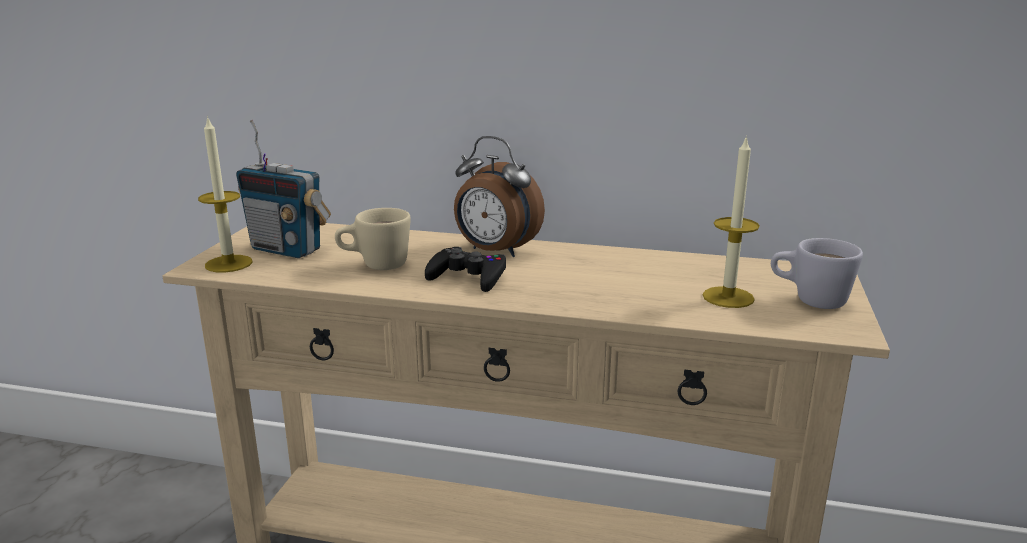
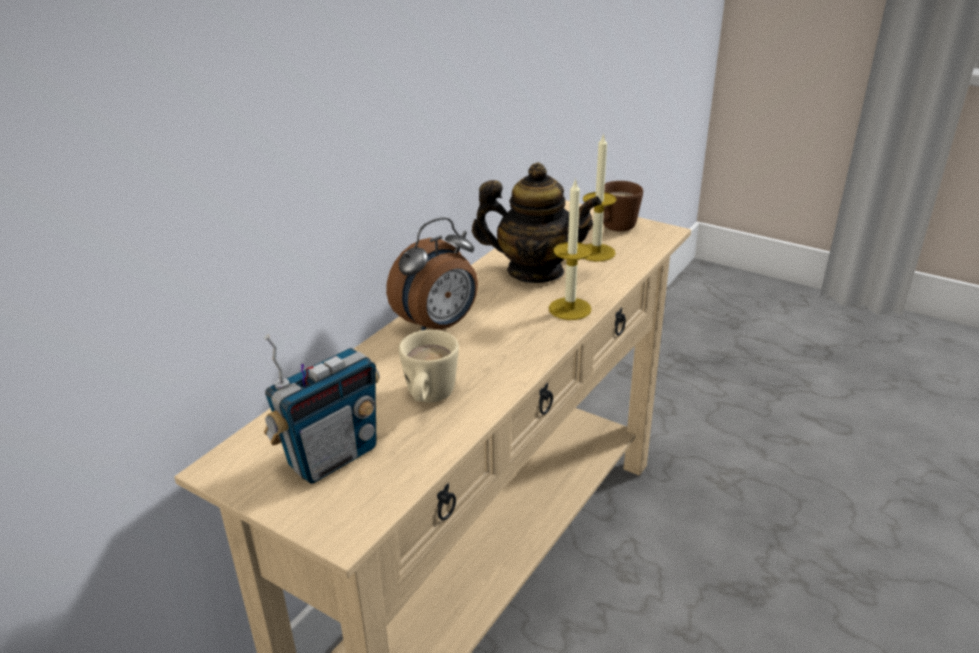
camera: 70 degrees left, 10 degrees up
candle [198,116,253,273] -> candle moved to [549,178,592,320]
black game controller [425,247,506,292] -> none
white mug [771,238,863,309] -> brown mug [603,181,643,232]
none -> teapot [472,163,602,283]

